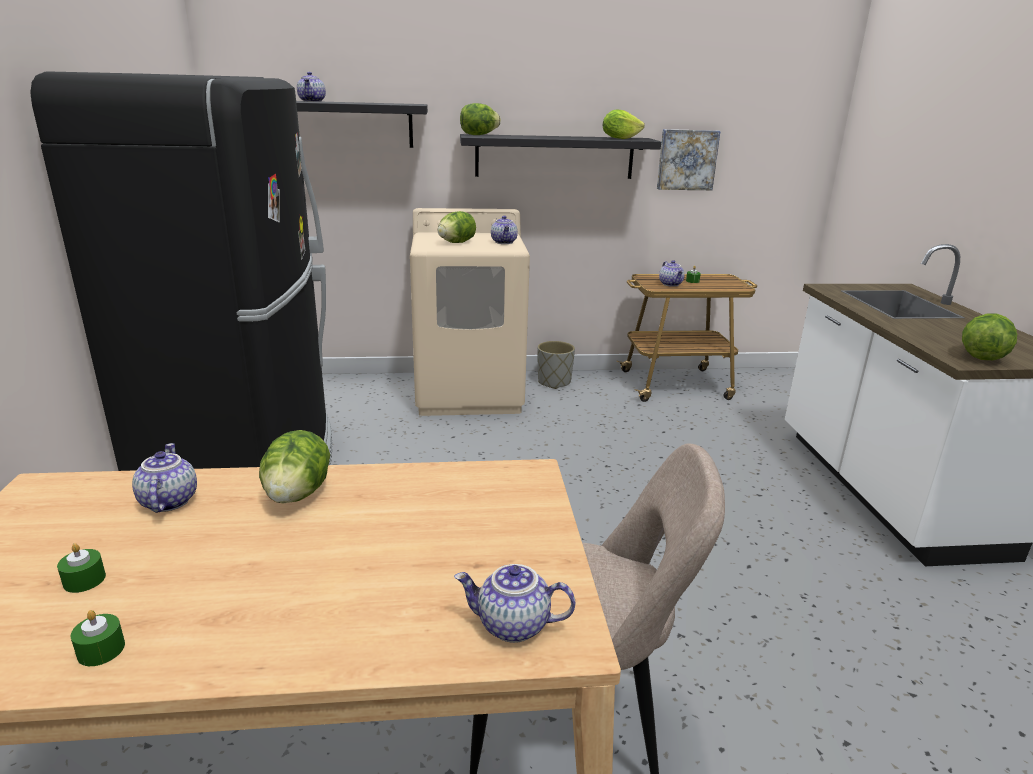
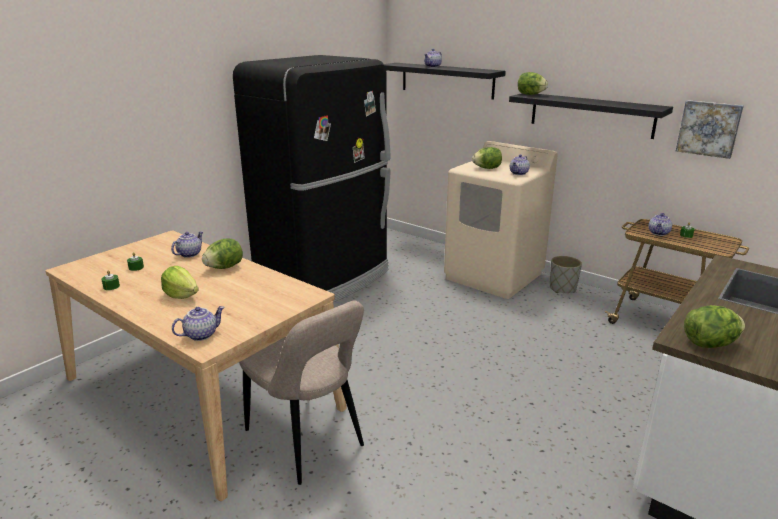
camera: 45 degrees right, 0 degrees up
teapot [454,564,575,643] -> teapot turned 90 degrees clockwise [172,306,225,341]
lettuce [603,110,645,139] -> lettuce moved to [161,266,199,299]

